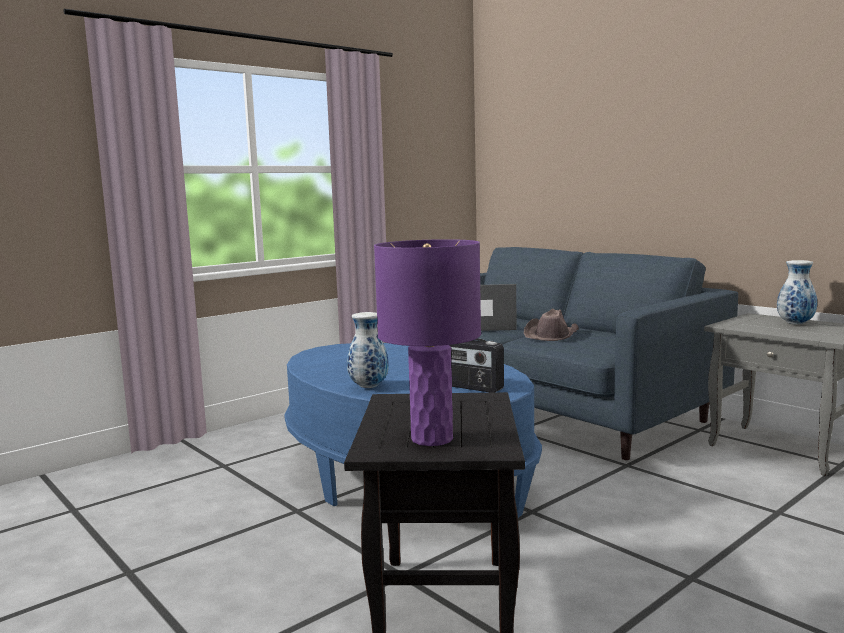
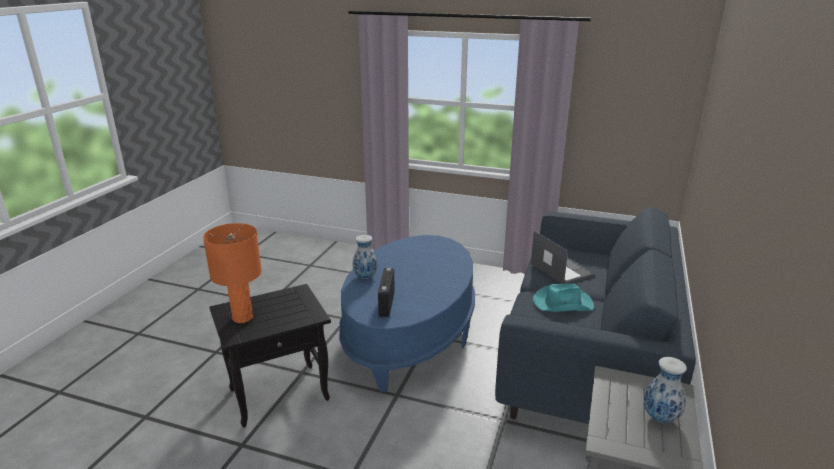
camera: 60 degrees right, 15 degrees up
purple table lamp [374,239,481,446] -> orange table lamp [203,223,262,323]
brown hat [524,309,579,341] -> turquoise hat [533,283,594,312]

